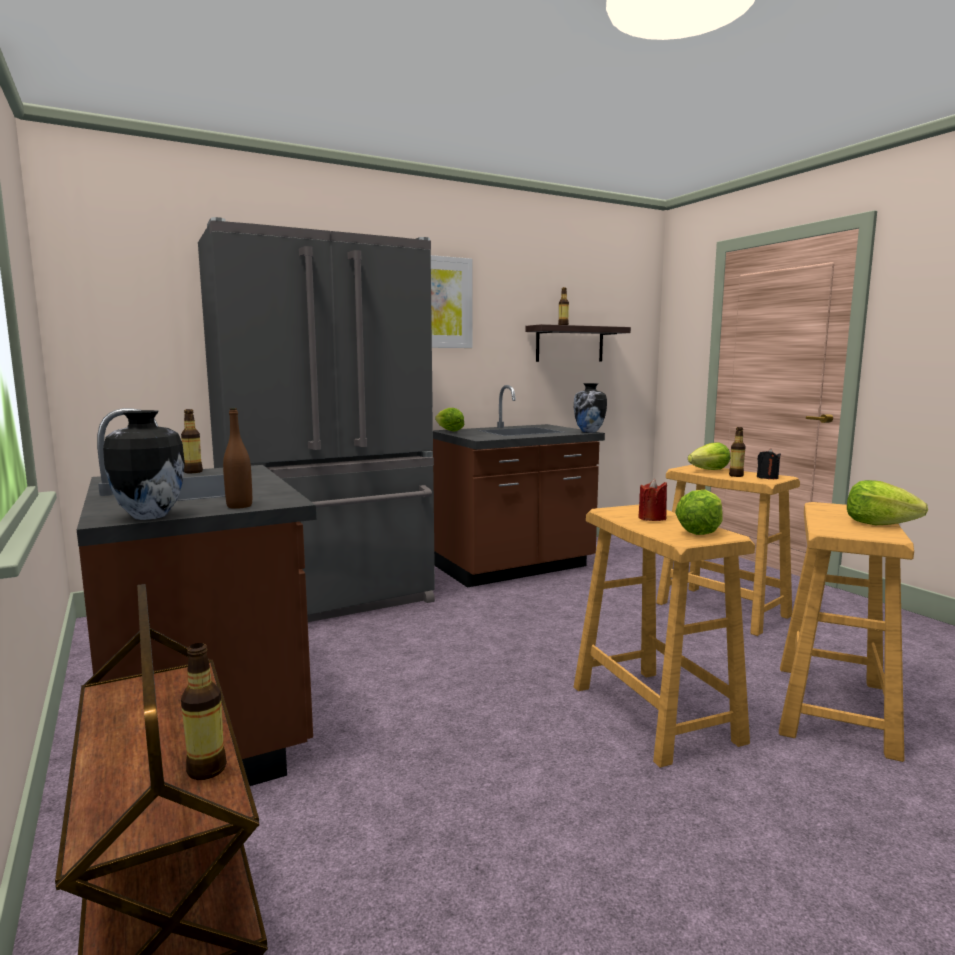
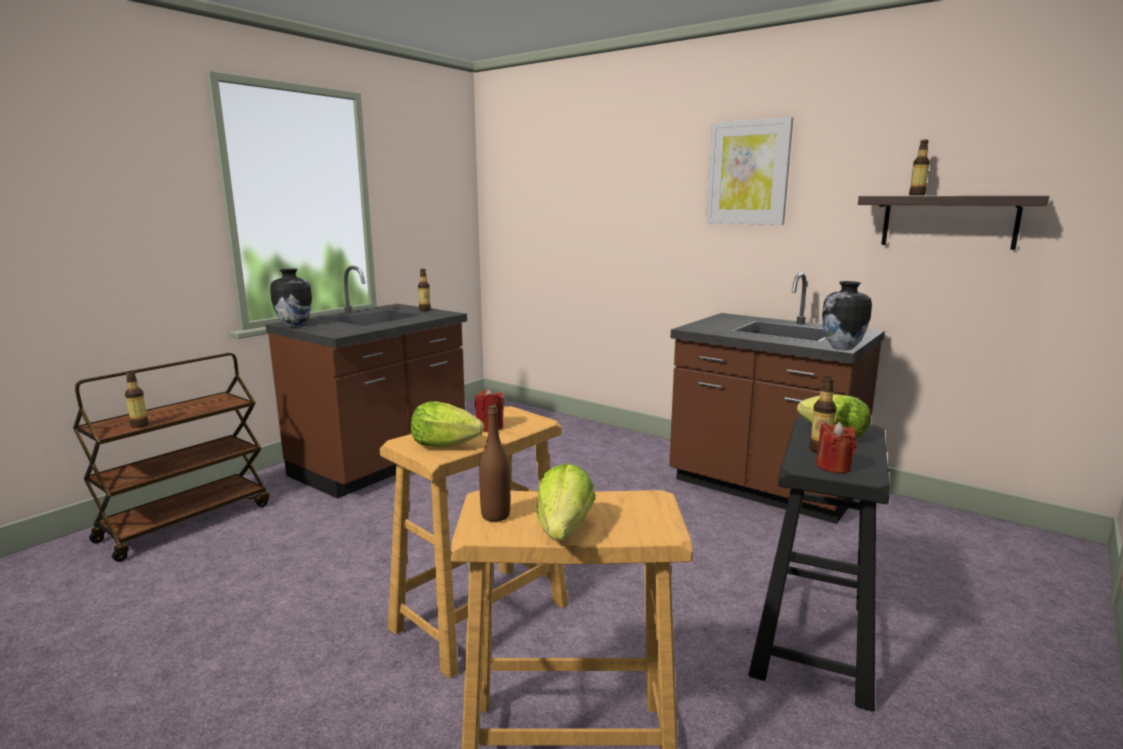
camera: 65 degrees right, 5 degrees up
grey fridge [198,217,435,622] -> none
brown bottle [223,408,252,509] -> brown bottle moved to [479,405,510,522]
lettuce [435,408,464,432] -> none
beige stool [656,465,800,636] -> black stool [748,417,890,712]
black candle [757,448,781,479] -> red candle [816,422,856,474]

